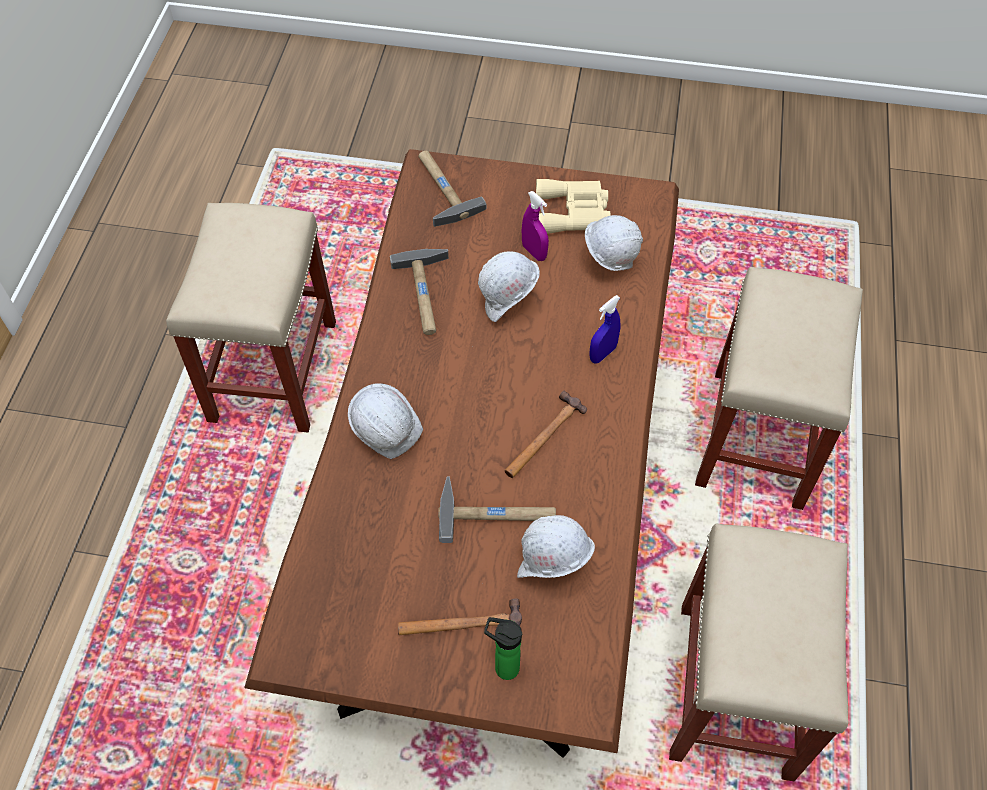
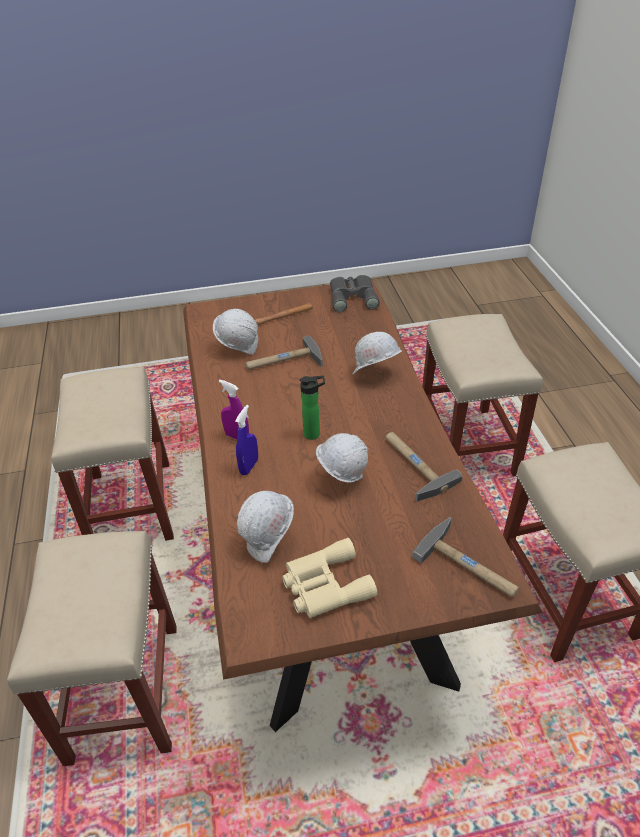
camera: 160 degrees right, 15 degrees down
bottle [484,617,522,680] -> bottle moved to [300,376,325,440]
hammer [505,391,587,478] -> none
purple spray bottle [522,191,549,261] -> purple spray bottle moved to [219,380,249,440]
none -> grey binoculars [330,275,380,312]
none -> beige stool [422,314,543,476]

